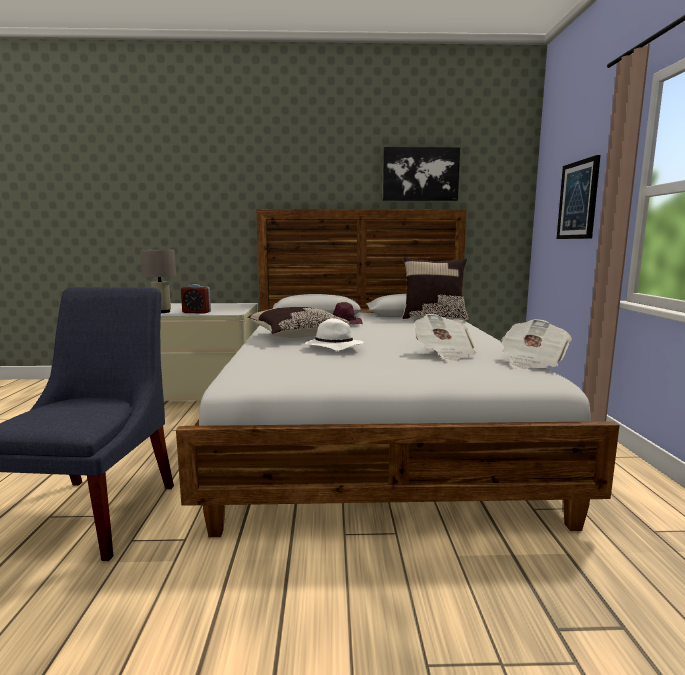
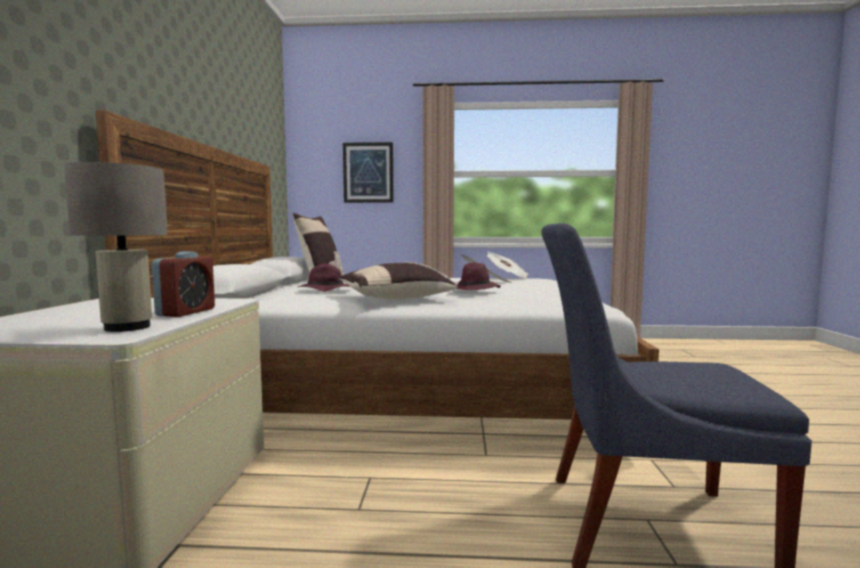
camera: 85 degrees left, 5 degrees down
white hat [305,318,363,351] -> purple hat [456,262,501,290]
picture [383,147,460,201] -> none

